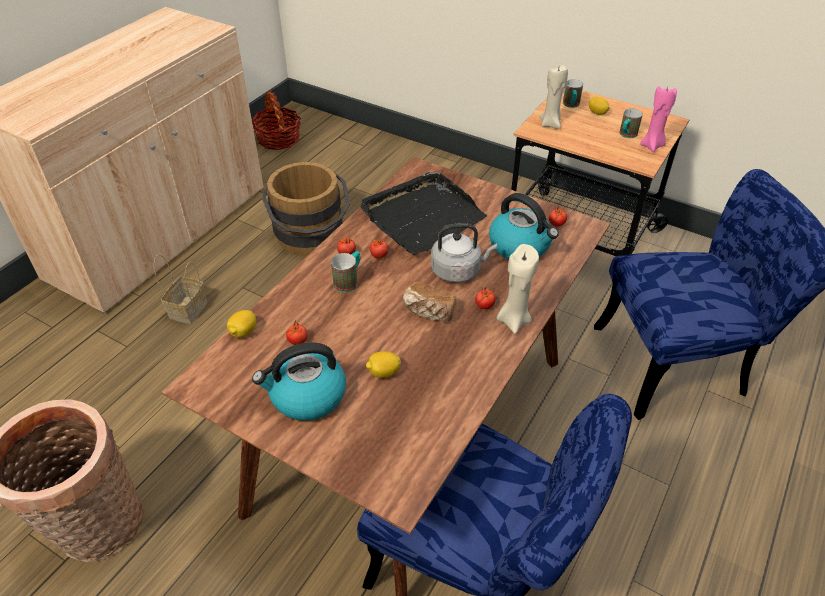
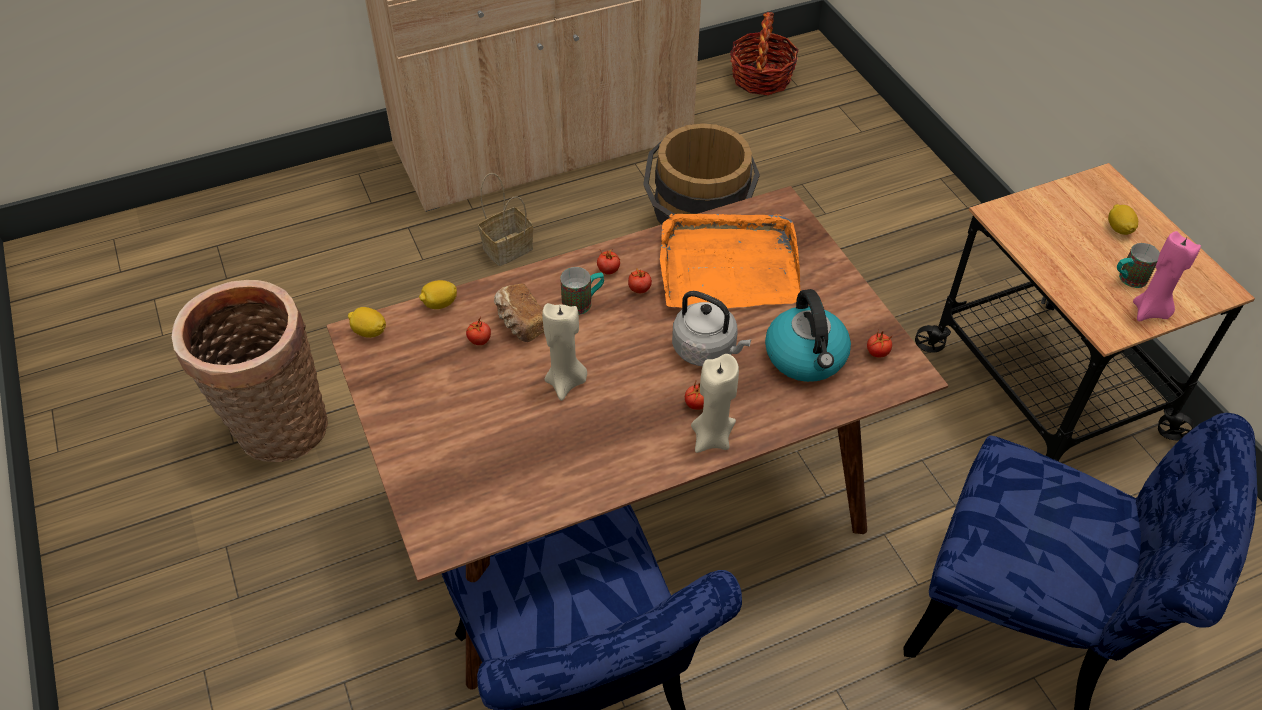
camera: 35 degrees right, 5 degrees up
kettle [252,342,346,421] -> none
black tray [360,172,487,255] -> orange tray [660,214,801,308]
lemon [366,351,401,378] -> lemon moved to [348,307,386,338]
bread [403,281,456,322] -> bread moved to [494,283,544,342]
beige candle [539,65,568,129] -> beige candle moved to [542,303,587,401]
mug [563,79,583,108] -> none

